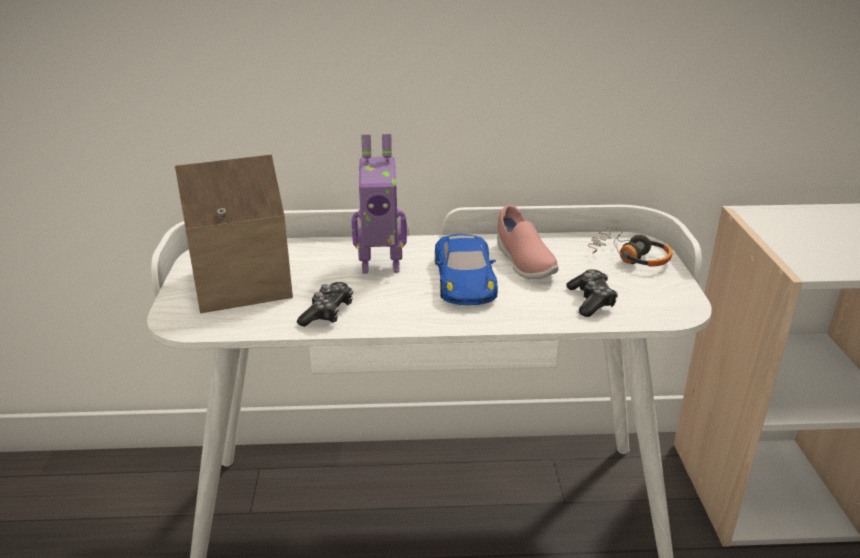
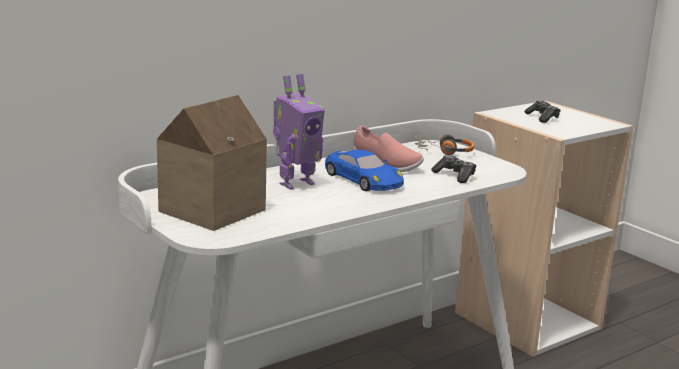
camera: 35 degrees left, 10 degrees down
game controller [297,282,353,327] -> game controller moved to [524,101,561,123]

